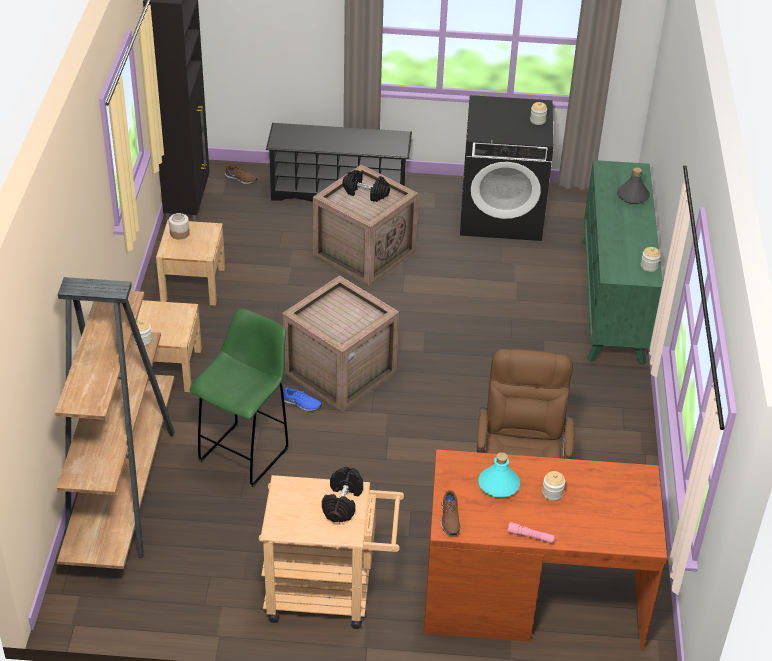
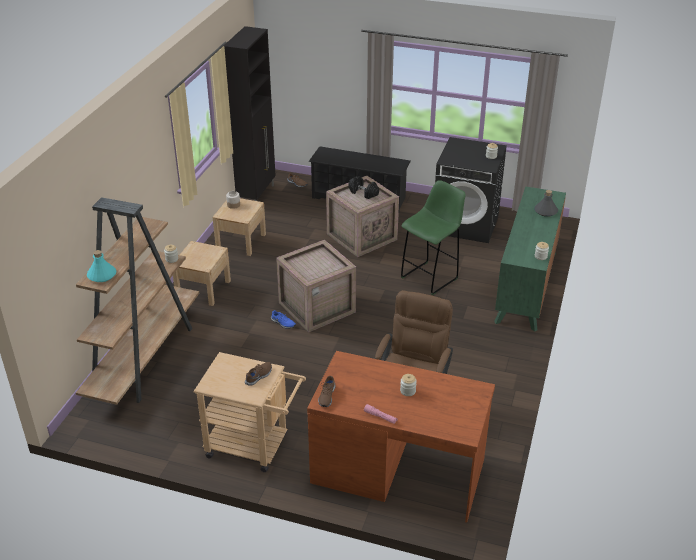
camera: 15 degrees right, 5 degrees down
green stool [190,309,289,487] -> green stool moved to [401,180,466,295]
black dumbbell [322,467,363,522] -> brown shoe [245,362,272,386]
turquoise bottle [478,452,520,497] -> turquoise bottle moved to [87,250,116,282]

